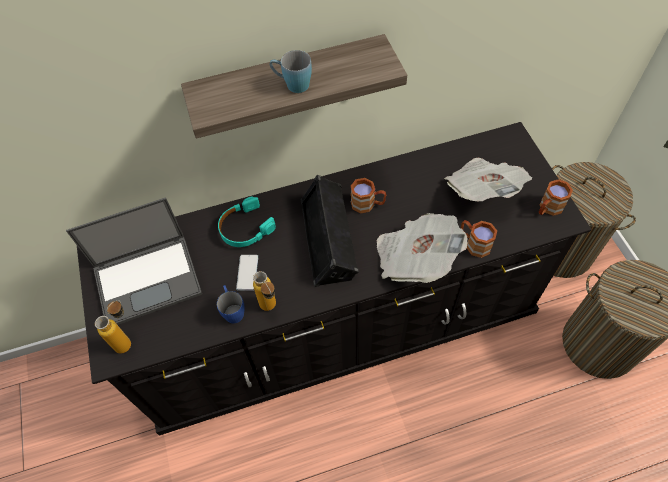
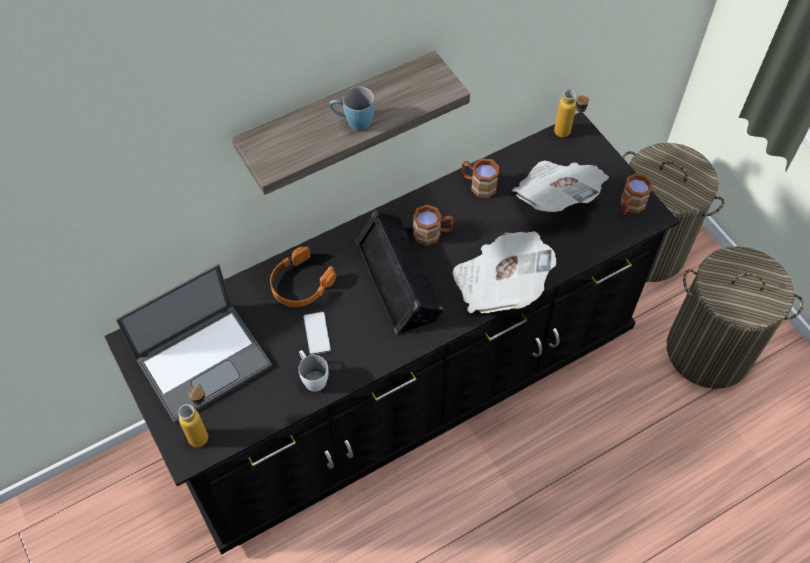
camera: 15 degrees left, 0 degrees up
blue mug [217,285,245,323] -> white mug [299,350,329,392]
turquoise headphones [218,197,276,247] -> orange headphones [270,247,336,307]
bottle [253,271,276,311] -> bottle moved to [554,89,589,137]
brown mug [461,220,497,258] -> brown mug moved to [462,159,499,198]

